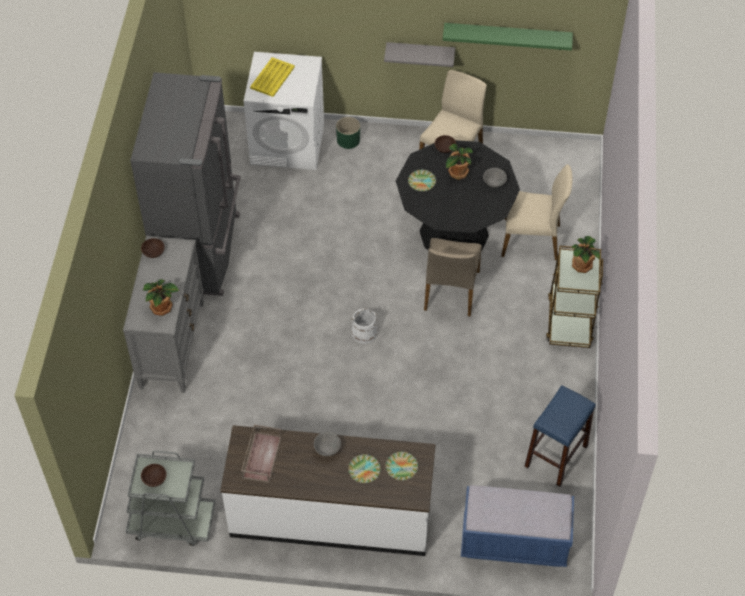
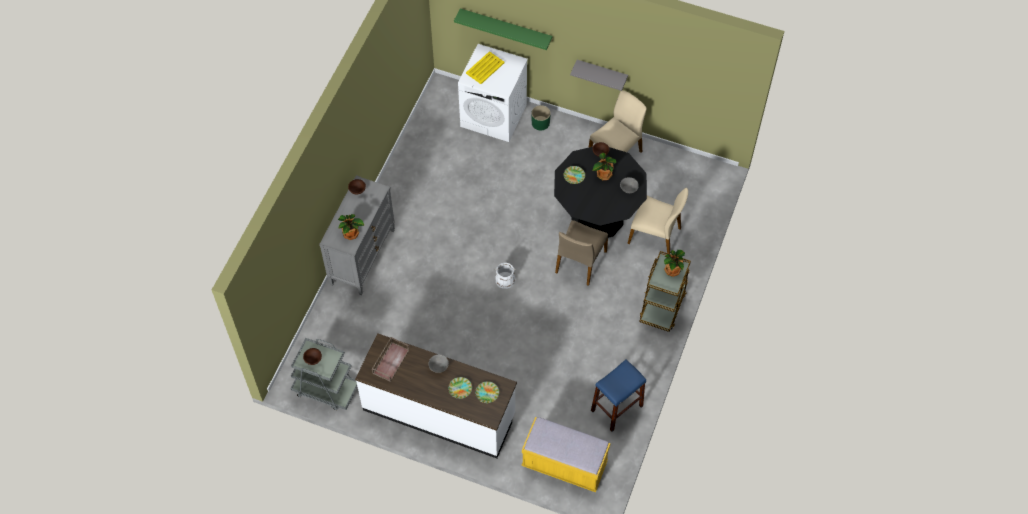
camera: 15 degrees right, 5 degrees up
grey fridge [130,72,241,296] -> none
green shelf [443,23,573,51] -> green shelf moved to [454,8,552,50]
blue bench [461,485,574,567] -> yellow bench [522,417,611,492]

